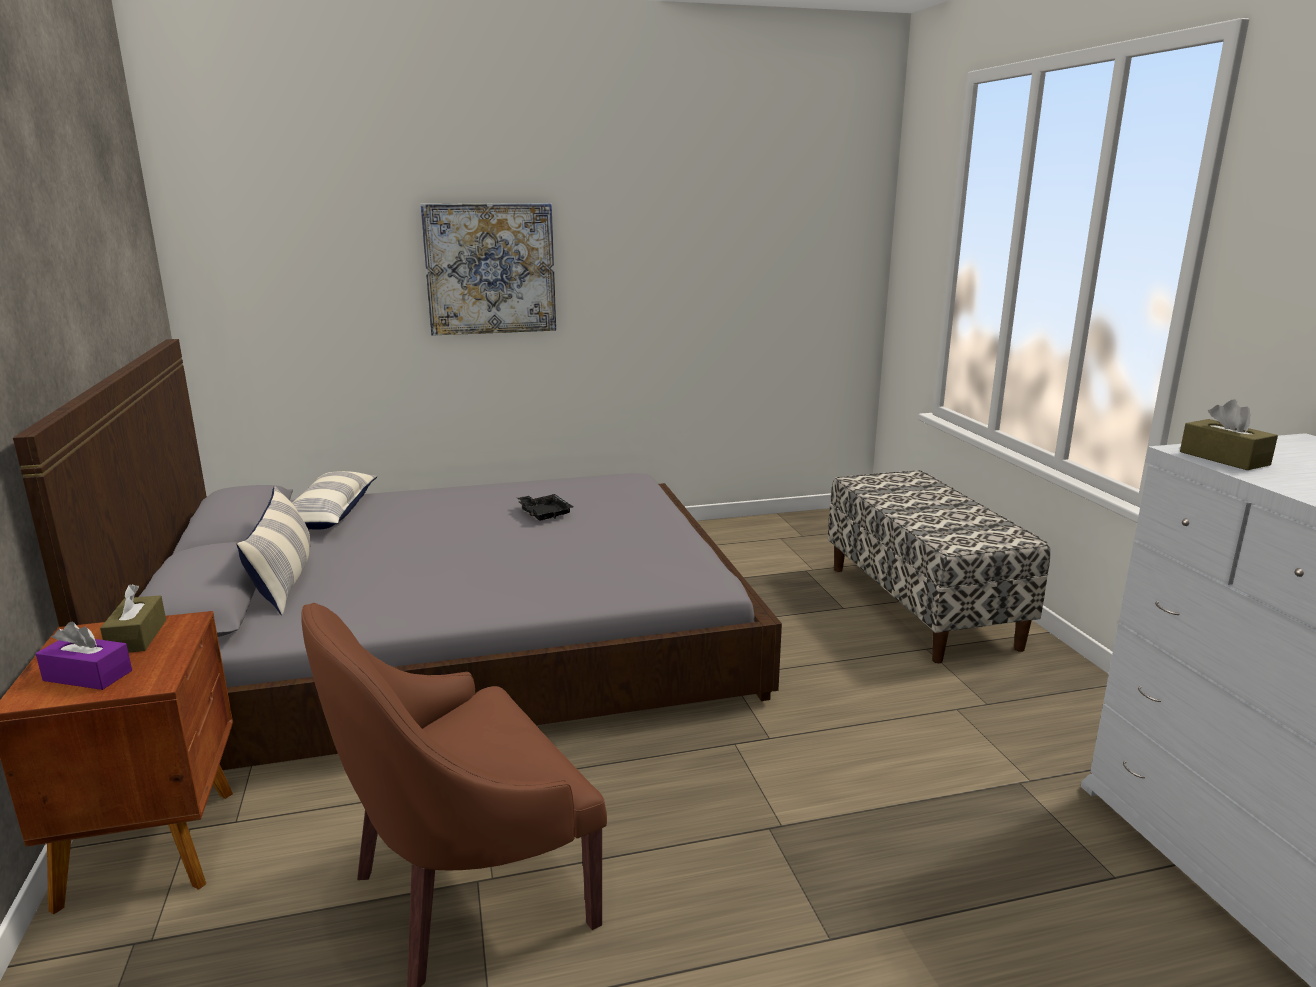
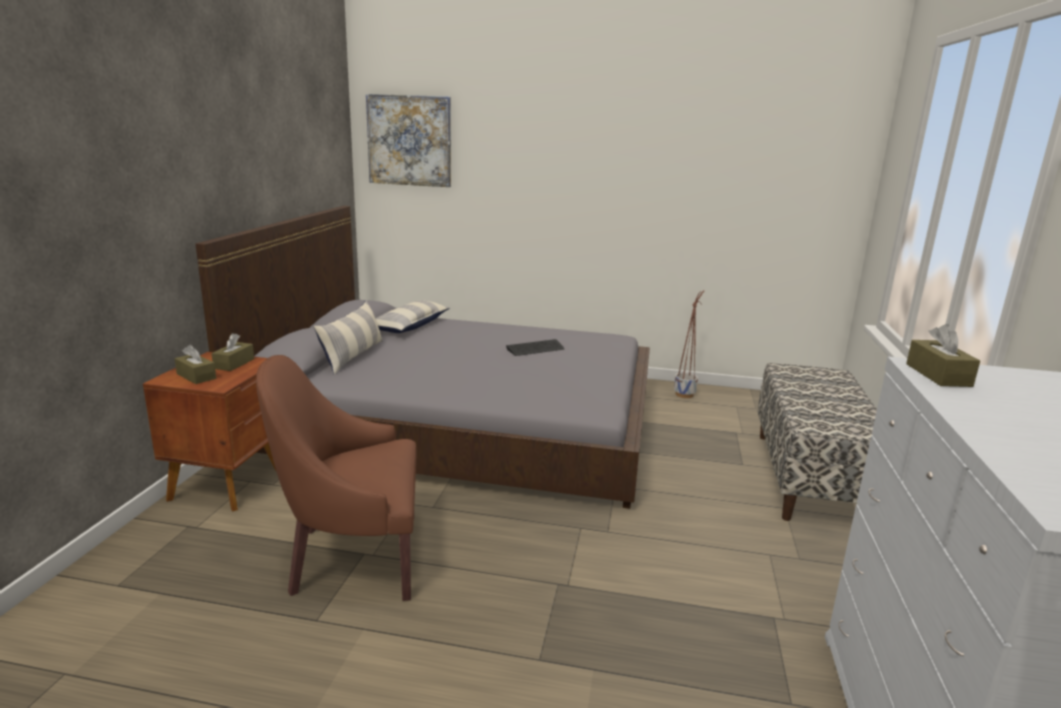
camera: 25 degrees right, 0 degrees up
purple tissue box [36,622,132,690] -> brown tissue box [175,345,216,384]
picture [420,203,556,336] -> picture moved to [366,94,451,187]
black tray [517,494,573,521] -> keyboard [506,339,564,356]
none -> planter [674,290,704,398]

